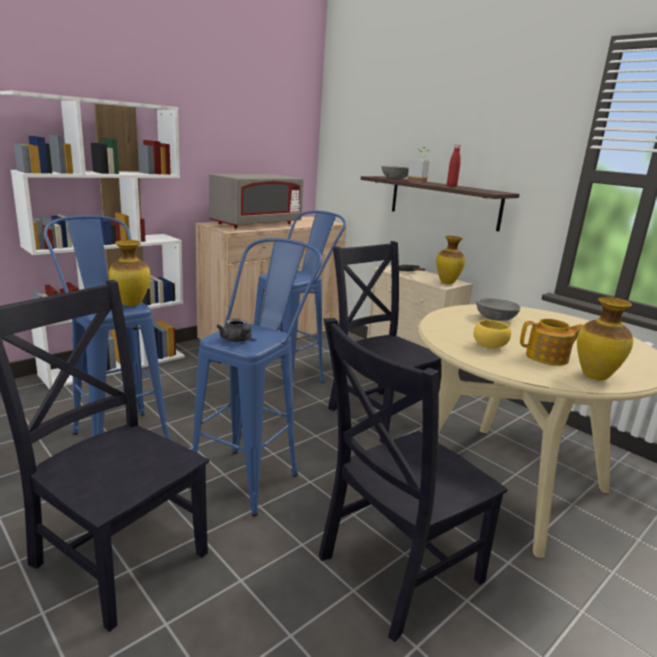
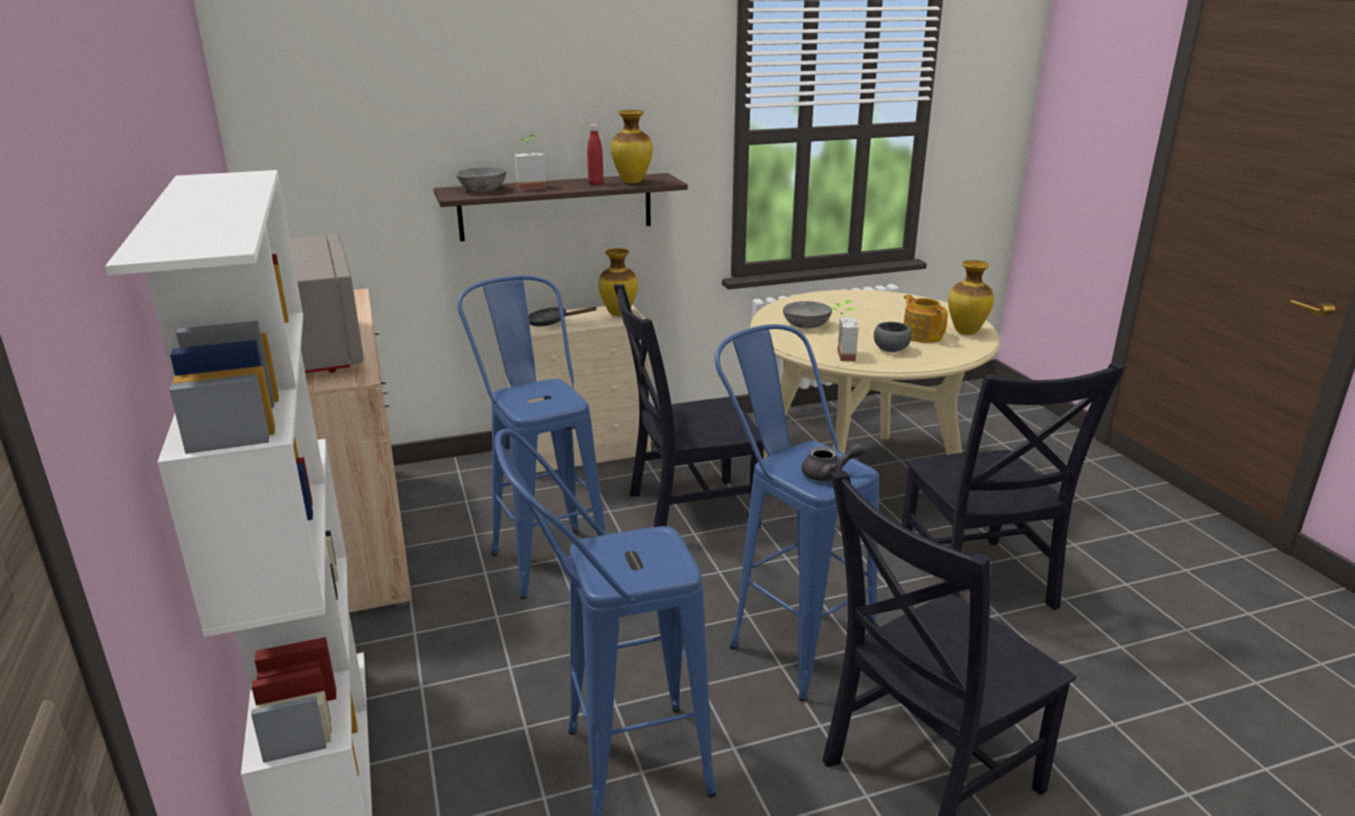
camera: 65 degrees left, 5 degrees up
vase [109,240,150,306] -> vase moved to [611,110,653,184]
yellow bowl [474,320,511,349] -> grey bowl [874,322,912,352]
teapot [520,319,583,366] -> teapot turned 45 degrees counterclockwise [904,295,948,343]
none -> potted plant [831,300,858,361]

